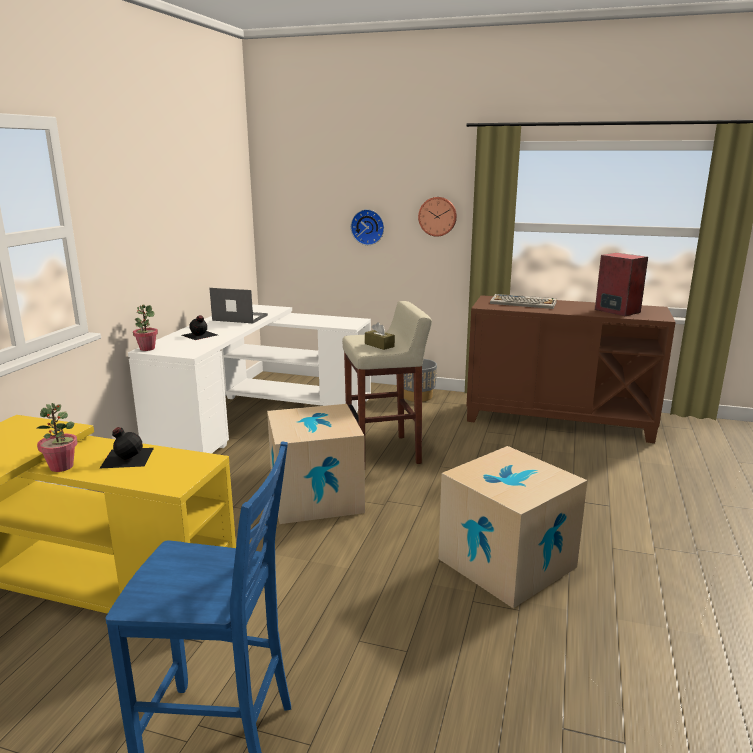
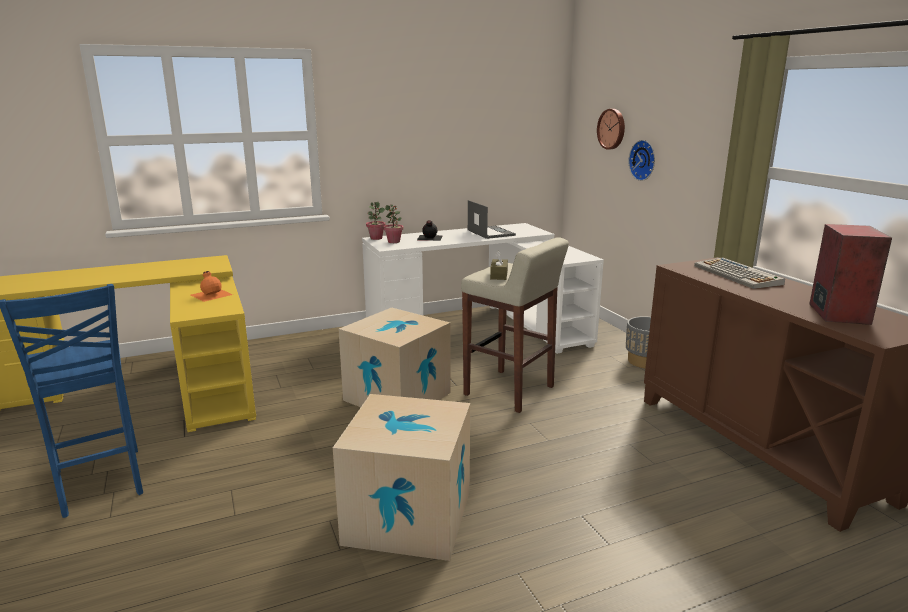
camera: 50 degrees right, 0 degrees up
potted plant [37,403,78,472] -> potted plant moved to [384,204,404,243]
black bottle [99,427,154,469] -> orange bottle [191,271,233,302]
wall clock [418,197,457,237] -> wall clock moved to [597,109,625,150]

